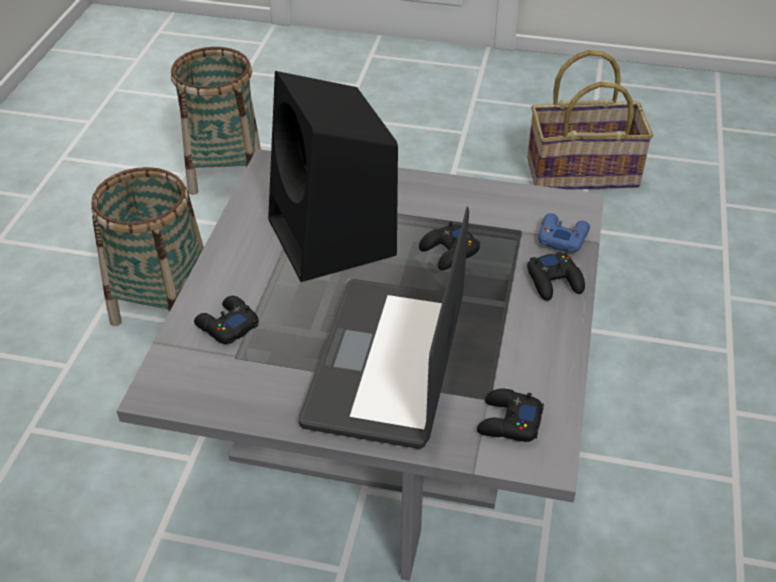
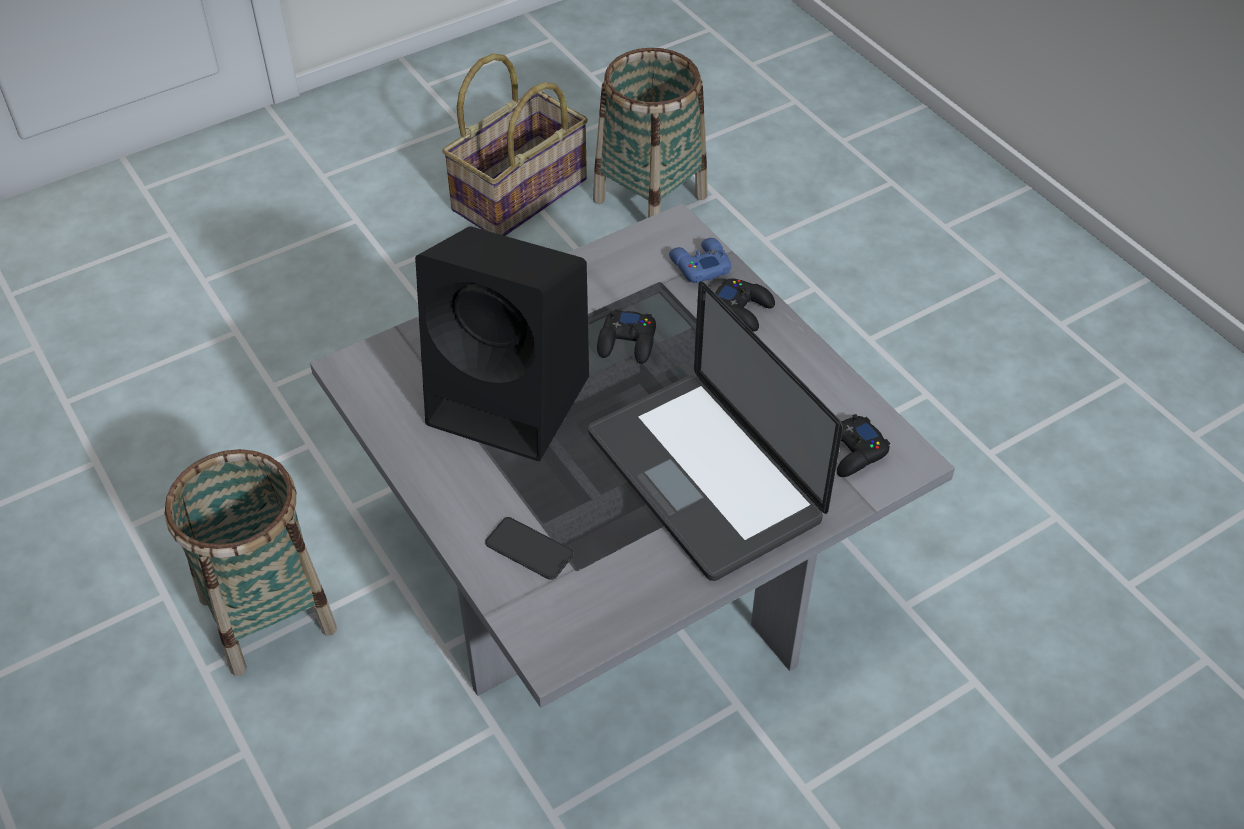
camera: 45 degrees left, 5 degrees up
basket [171,47,261,195] -> basket moved to [593,48,707,218]
black game controller [194,296,259,344] -> phone [485,517,573,580]

